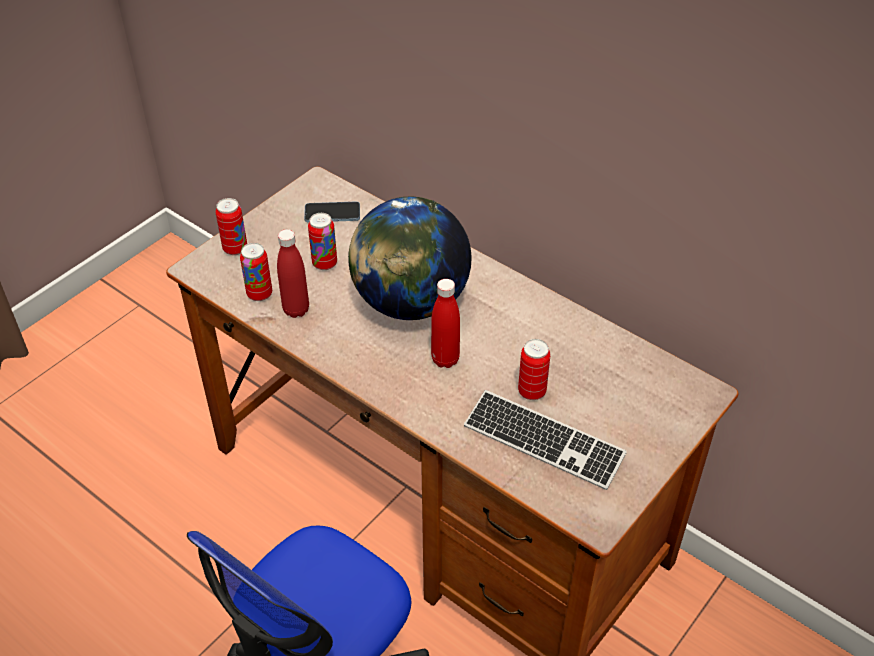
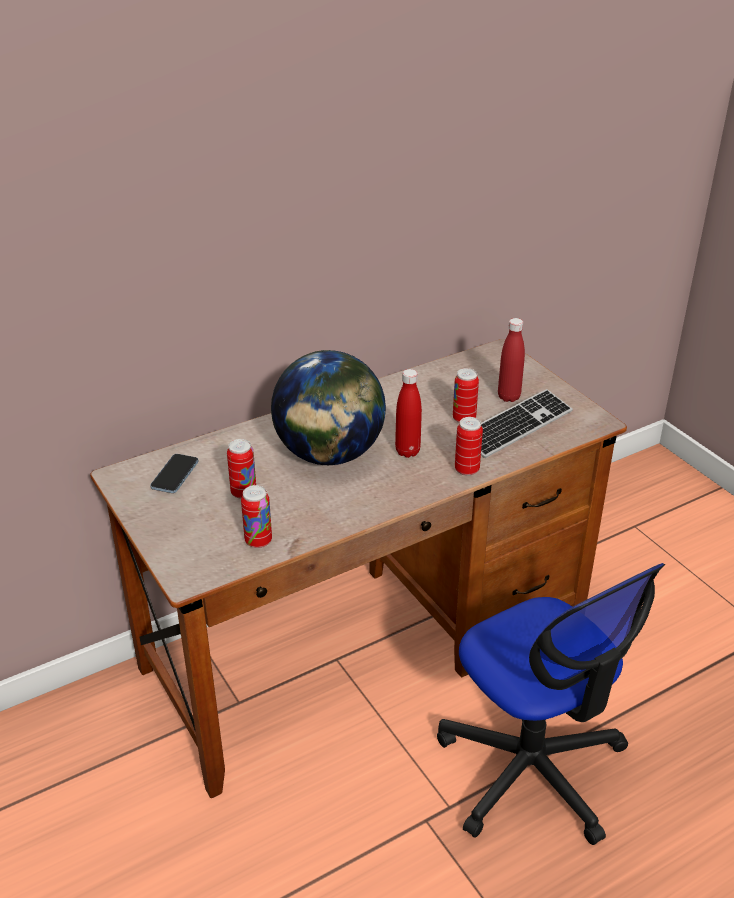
camera: 70 degrees left, 10 degrees down
can [216,198,247,255] -> can moved to [455,417,483,476]
red bottle [277,229,309,318] -> red bottle moved to [498,318,525,402]

